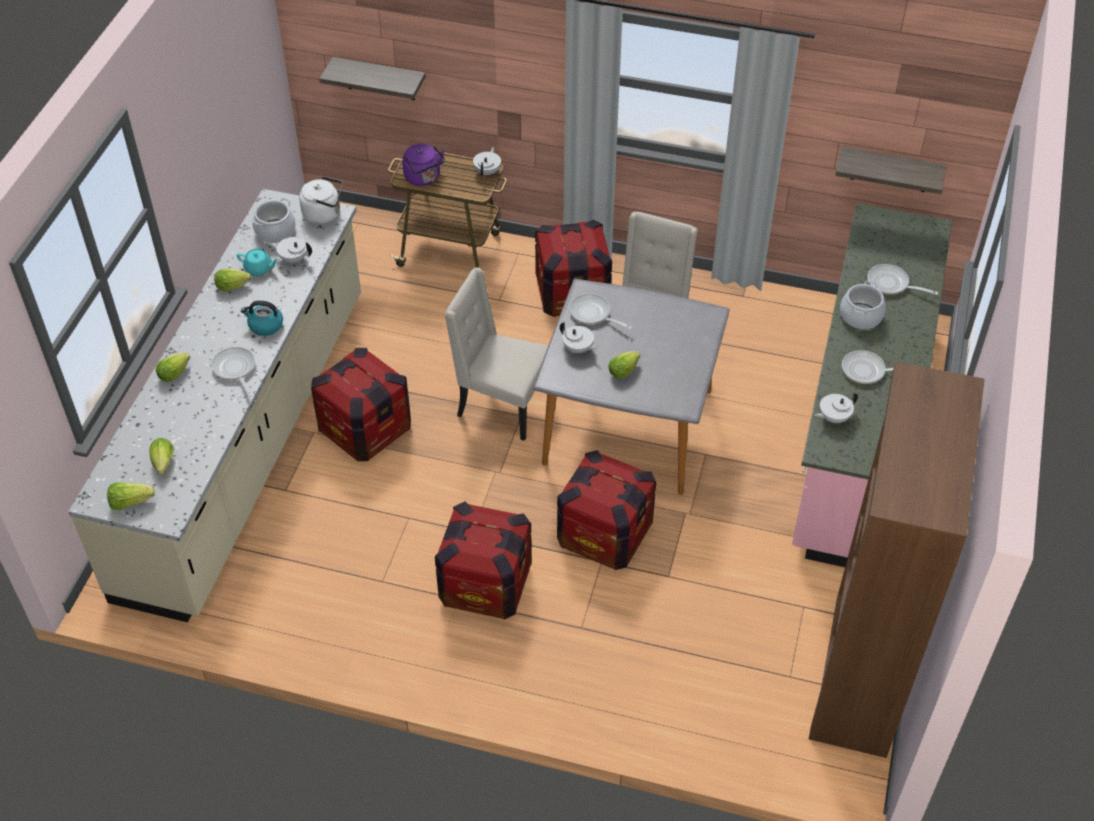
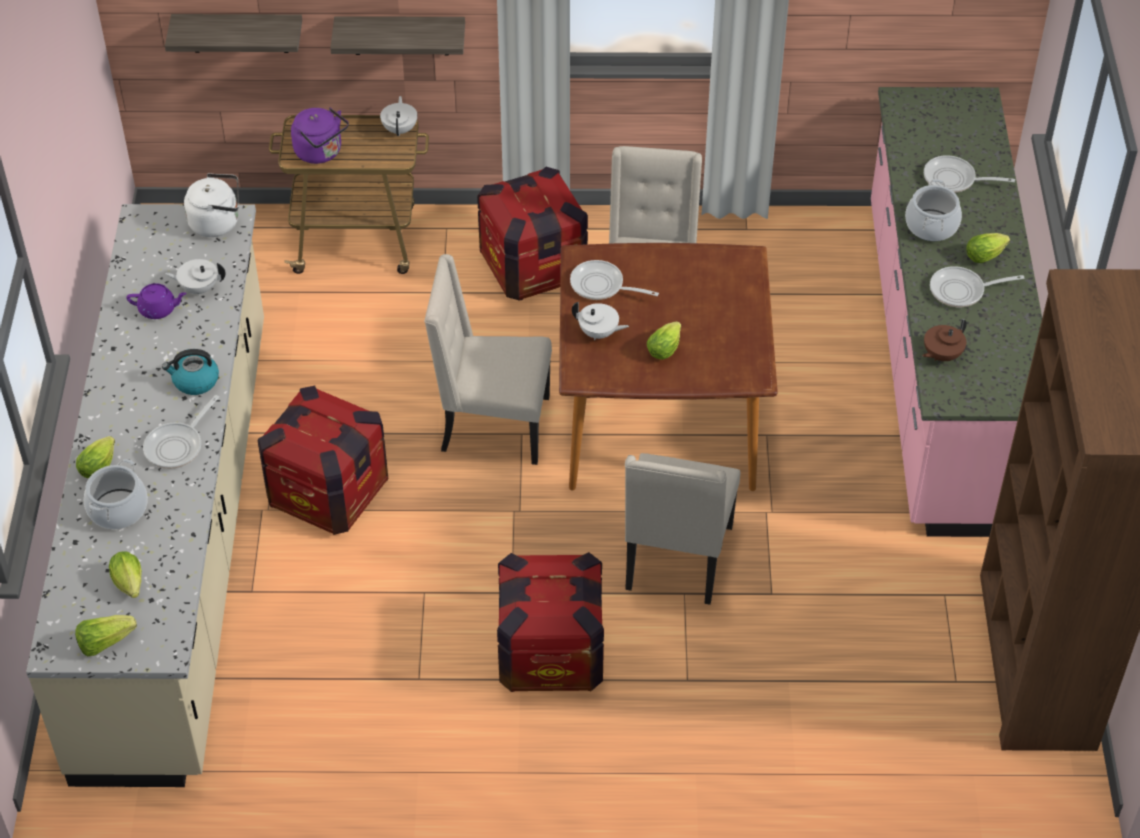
camera: 15 degrees left, 0 degrees up
frying pan [211,347,255,397] -> frying pan turned 105 degrees counterclockwise [143,395,219,469]
lettuce [214,269,251,291] -> lettuce moved to [966,233,1010,263]
turquoise teapot [237,249,279,276] -> purple teapot [126,283,187,319]
cooking pot [253,198,296,243] -> cooking pot moved to [84,459,148,529]
grey dining table [533,279,730,495] -> brown dining table [559,243,778,491]
crate [557,450,656,570] -> beige chair [625,453,741,605]
white teapot [814,392,858,423] -> brown teapot [922,319,967,361]
shelf [835,147,946,194] -> shelf moved to [330,16,465,55]

